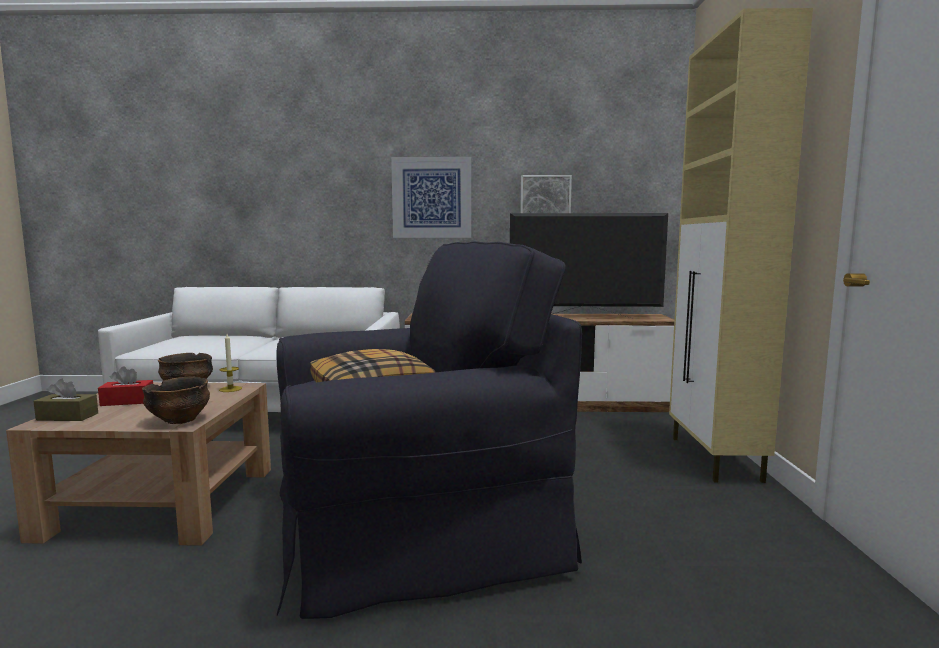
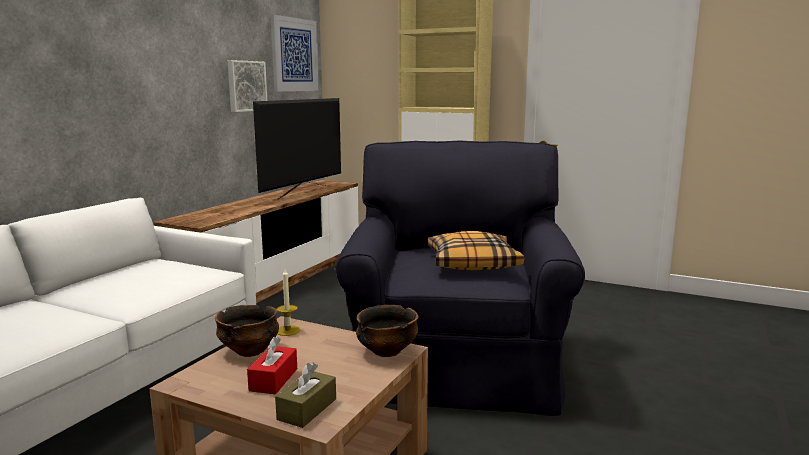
camera: 65 degrees left, 5 degrees up
picture [391,157,471,238] -> picture moved to [271,14,319,92]

